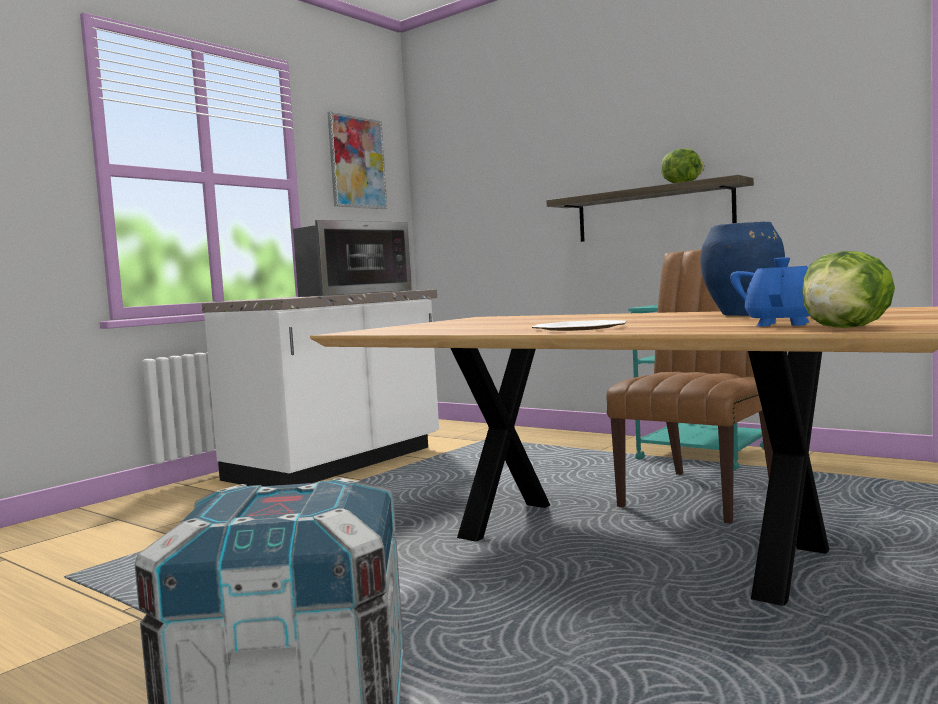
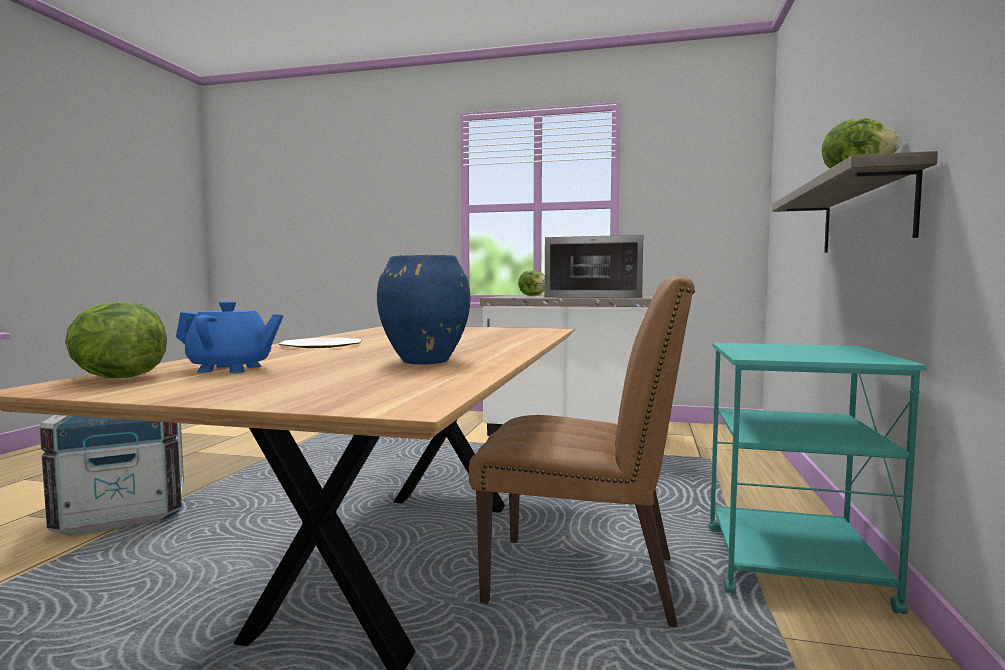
camera: 65 degrees right, 0 degrees up
picture [328,112,387,209] -> none
none -> lettuce [518,270,545,296]

